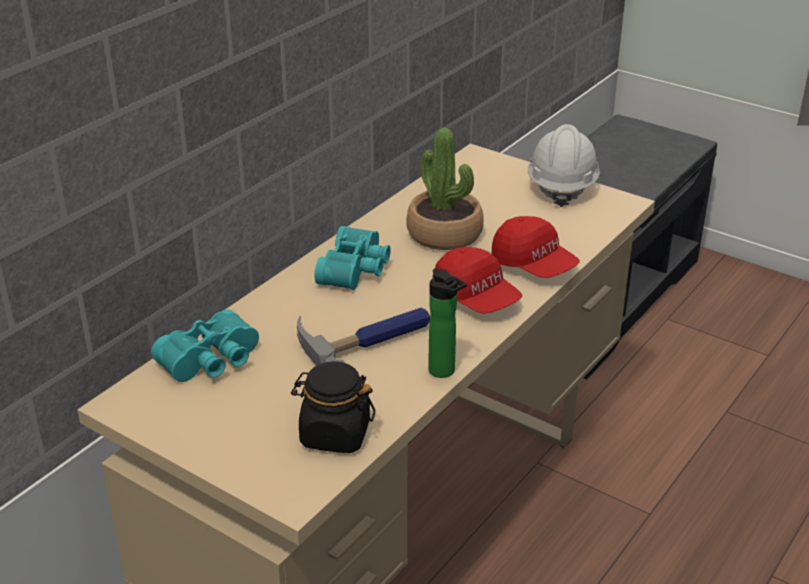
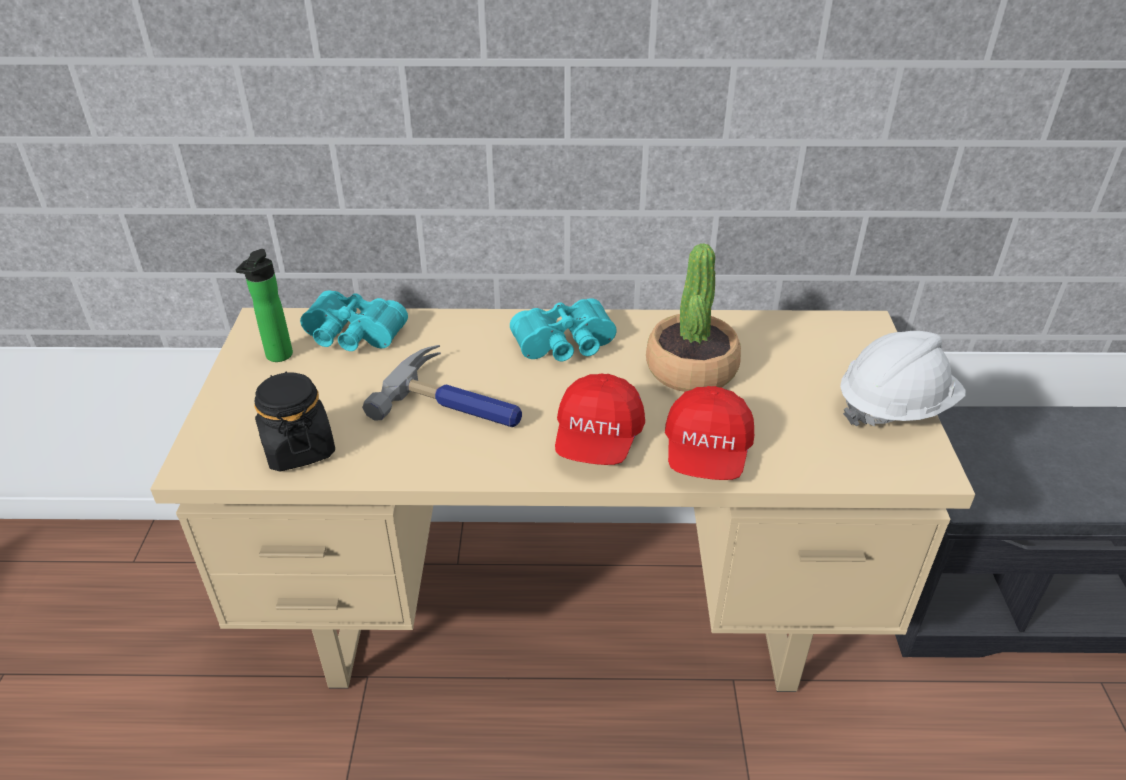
camera: 55 degrees right, 5 degrees up
bottle [428,269,467,378] -> bottle moved to [236,249,293,362]

